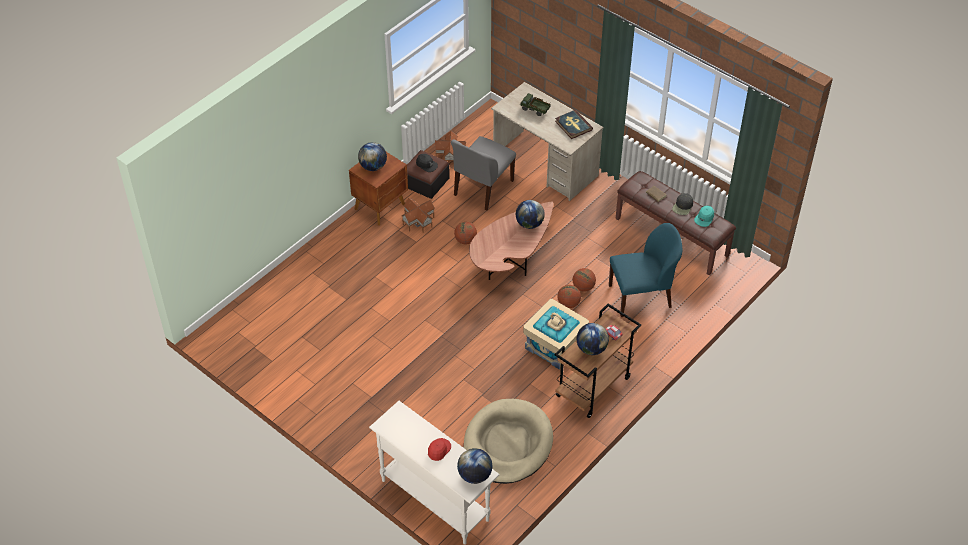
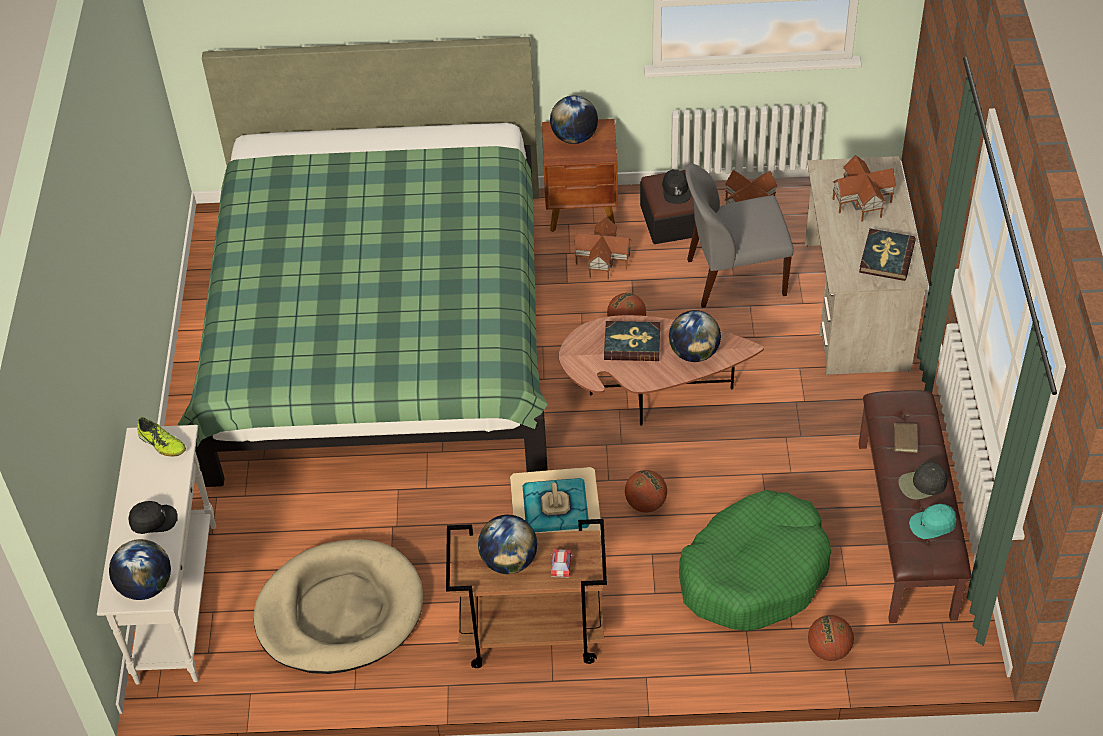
camera: 50 degrees right, 0 degrees up
red cap [428,438,451,461] -> black cap [128,501,178,534]
toy truck [520,93,551,116] -> toy house [833,155,896,222]
basketball [572,268,596,292] -> basketball moved to [808,615,854,661]
blue chair [609,223,682,317] -> green dog bed [679,490,831,631]
none -> shoe [137,417,186,456]
none -> green bed [178,37,548,487]
none -> book [604,321,660,361]

